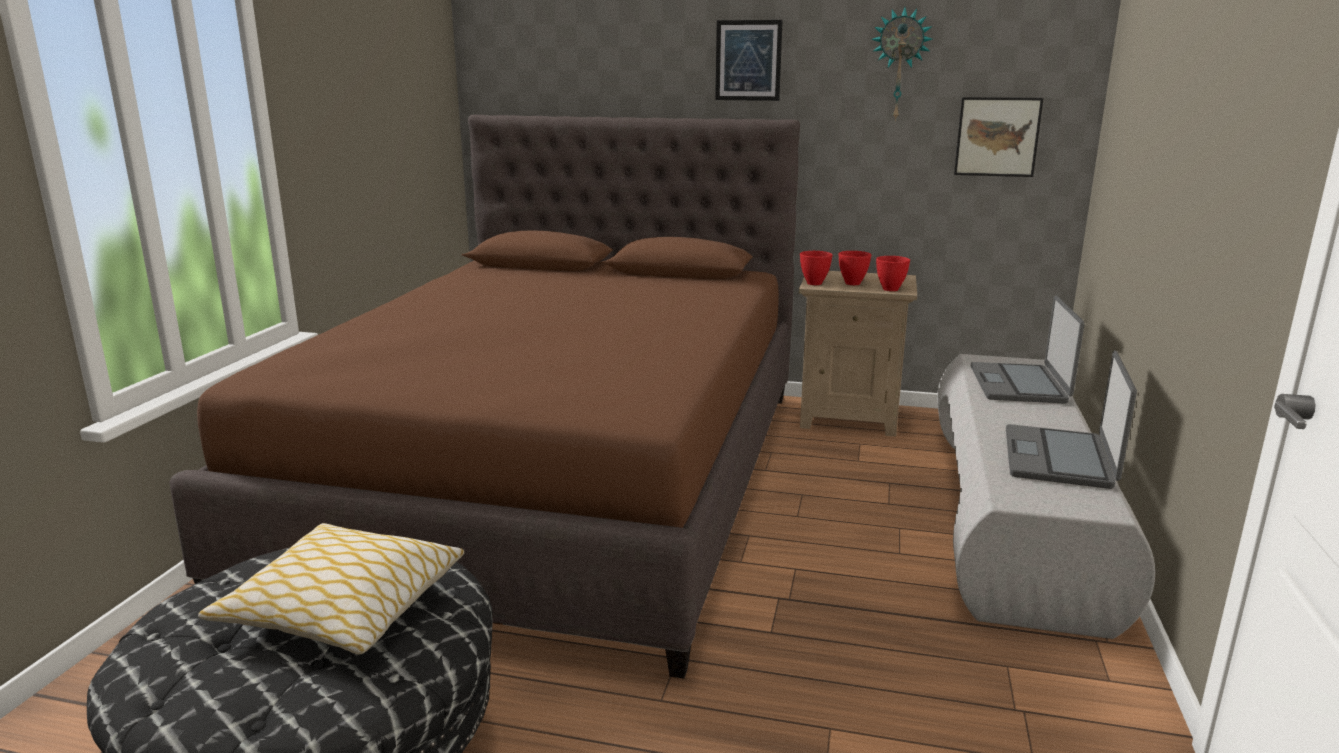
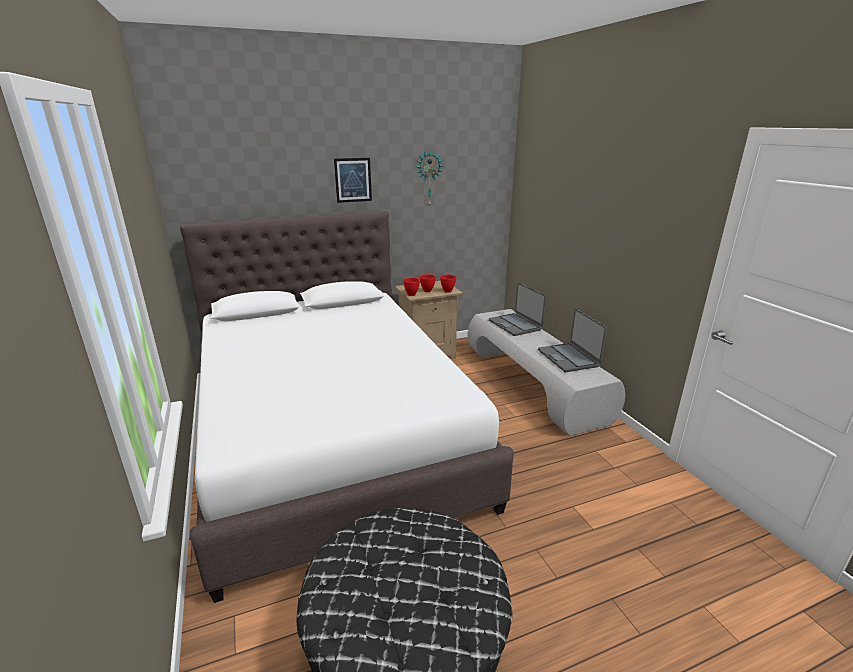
camera: 35 degrees left, 5 degrees up
brown bed [169,115,800,679] -> white bed [180,211,514,603]
pillow [198,523,464,654] -> none
picture [954,97,1044,177] -> none

